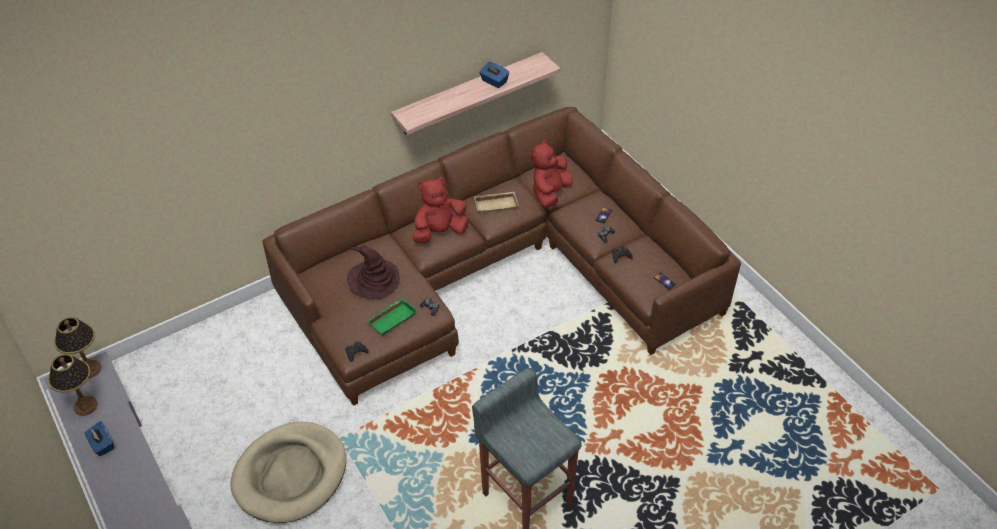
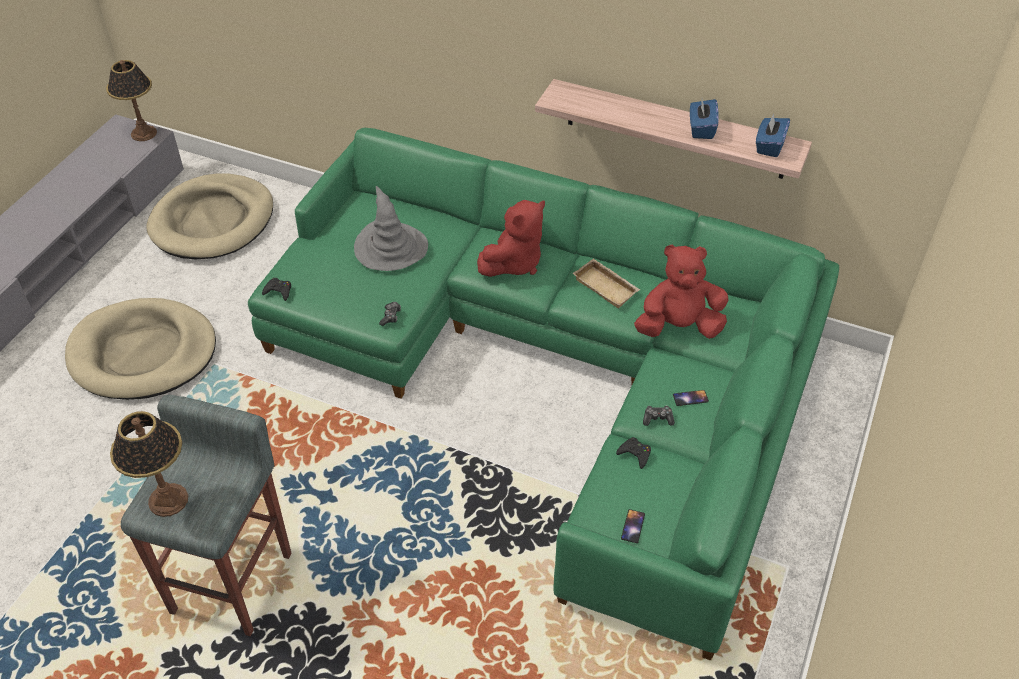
camera: 55 degrees right, 0 degrees up
table lamp [48,354,98,416] -> table lamp moved to [110,411,188,517]
blue tissue box [85,421,114,456] -> blue tissue box moved to [756,113,790,157]
brown sofa [263,107,741,406] -> green sofa [248,128,839,661]
brown hat [347,246,400,299] -> grey hat [354,186,428,271]
green tray [367,298,417,335] -> none
red plush toy [412,177,469,243] -> red plush toy turned 105 degrees clockwise [477,200,545,277]
none -> beige dog bed [147,173,273,259]

